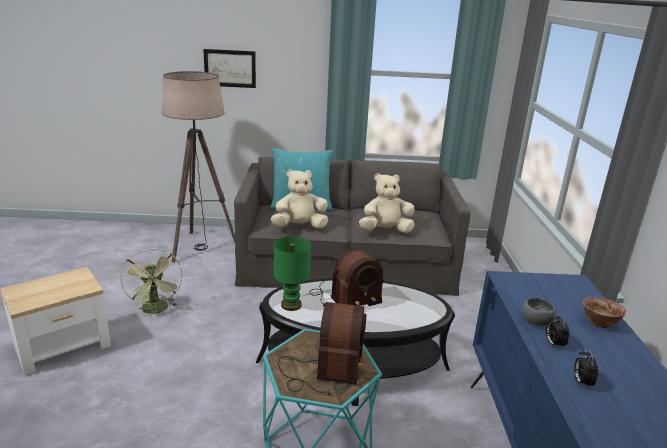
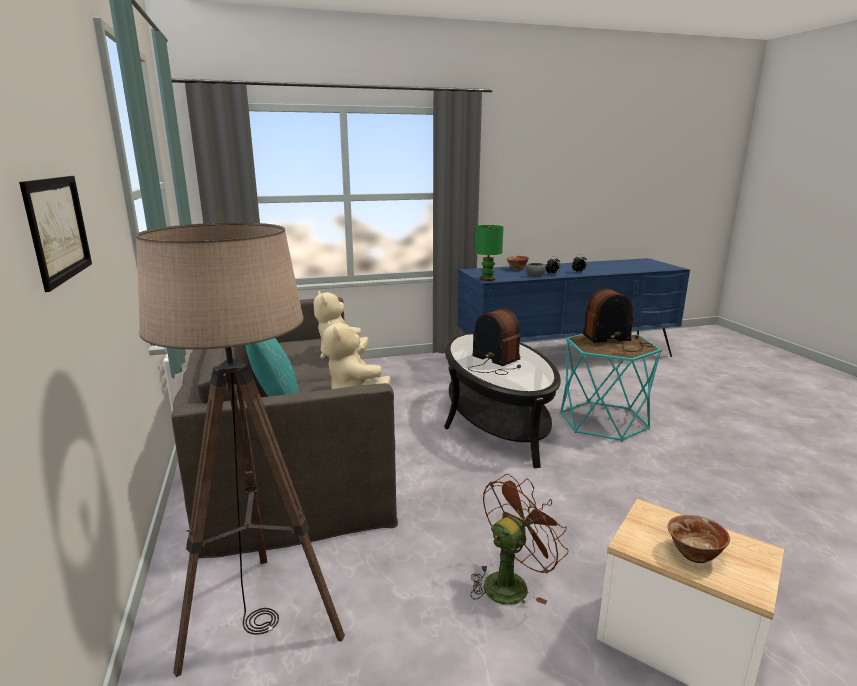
camera: 105 degrees left, 5 degrees down
green fan [121,248,182,316] -> brown fan [470,474,568,605]
green table lamp [274,236,311,311] -> green table lamp moved to [475,225,503,281]
none -> bowl [668,515,730,563]

